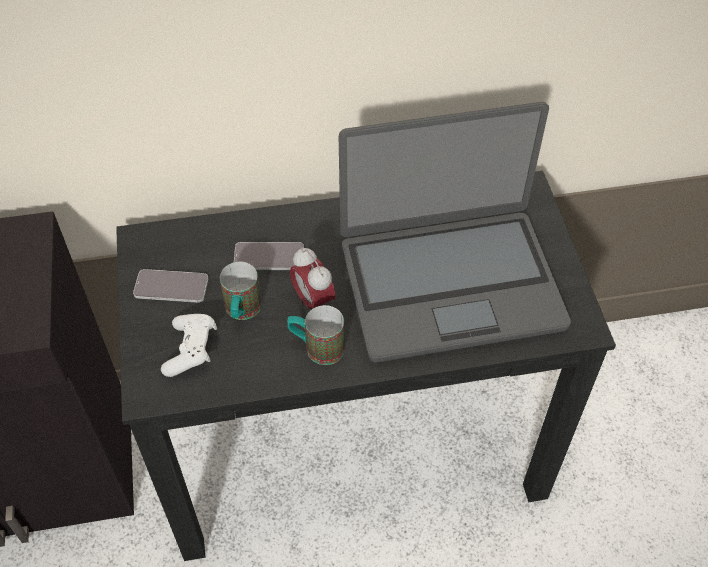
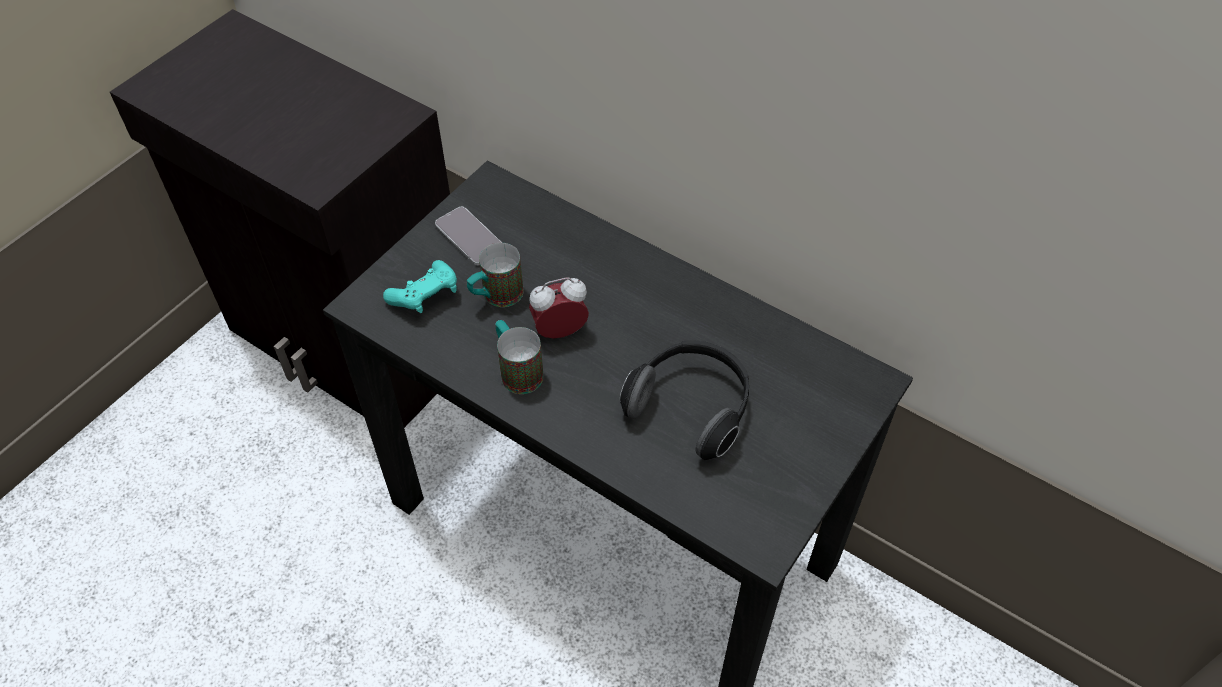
camera: 45 degrees right, 0 degrees up
white game controller [161,314,217,377] -> turquoise game controller [383,260,457,313]
phone [234,242,304,270] -> none
alarm clock [290,247,336,310] -> alarm clock turned 60 degrees clockwise [529,278,589,339]
laptop [339,102,571,363] -> headphones [620,340,749,460]

